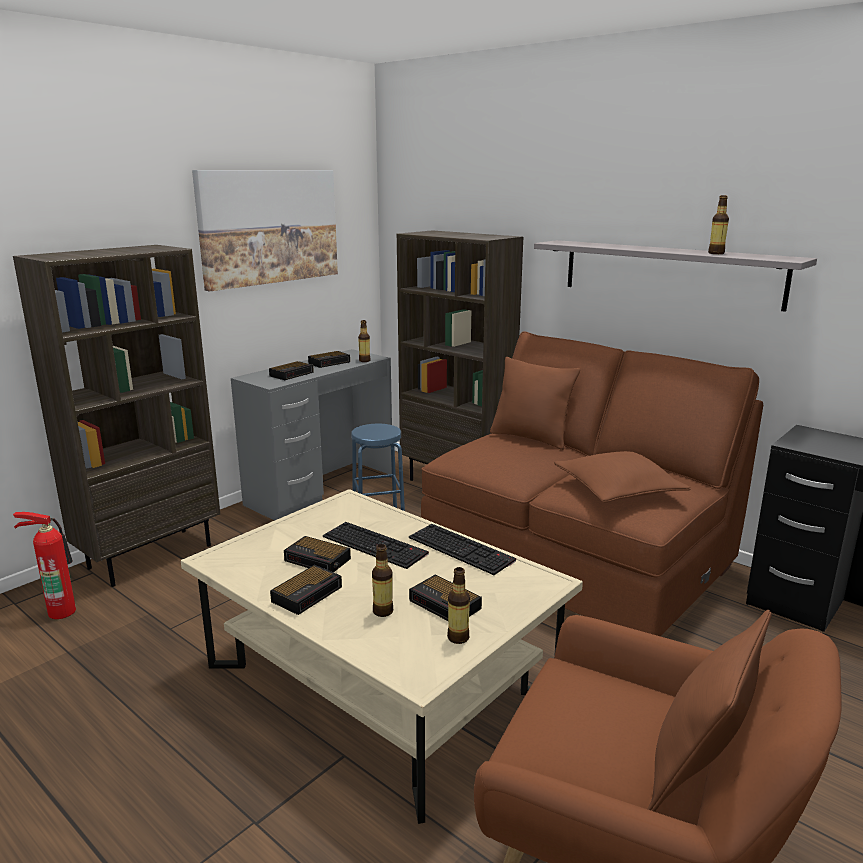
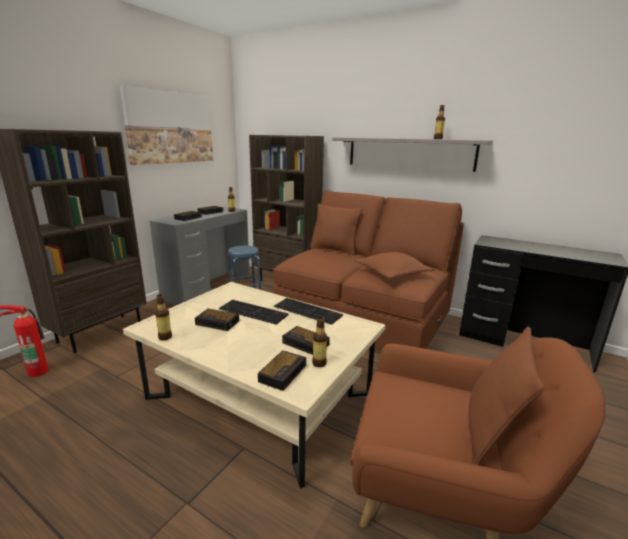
camera: 10 degrees left, 0 degrees up
alarm clock [270,565,342,615] -> alarm clock moved to [258,350,306,391]
bottle [372,544,394,617] -> bottle moved to [155,294,172,340]

